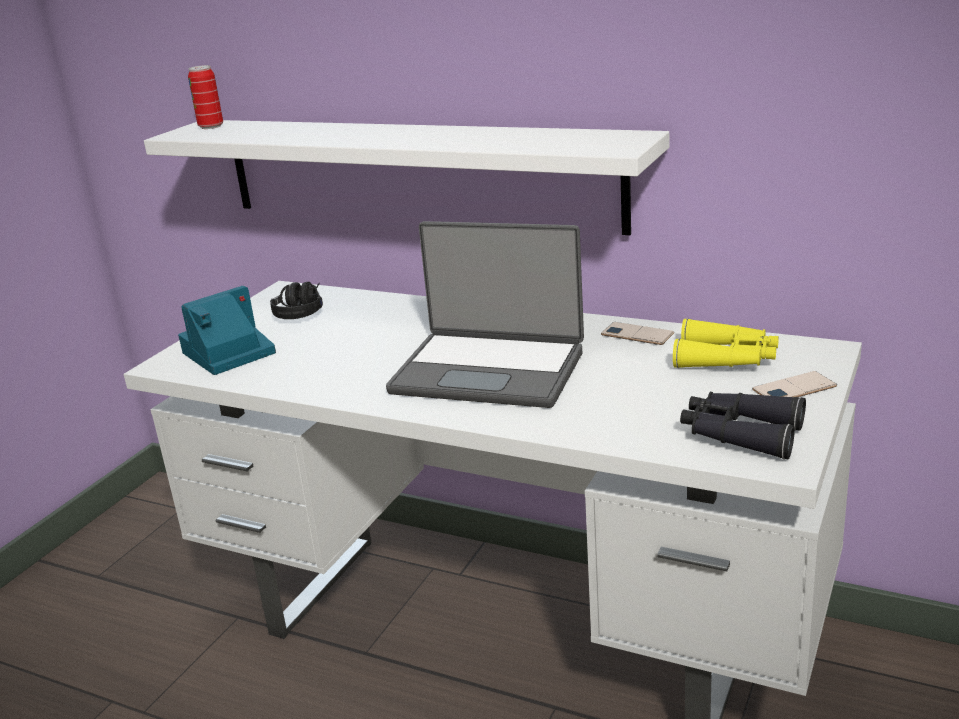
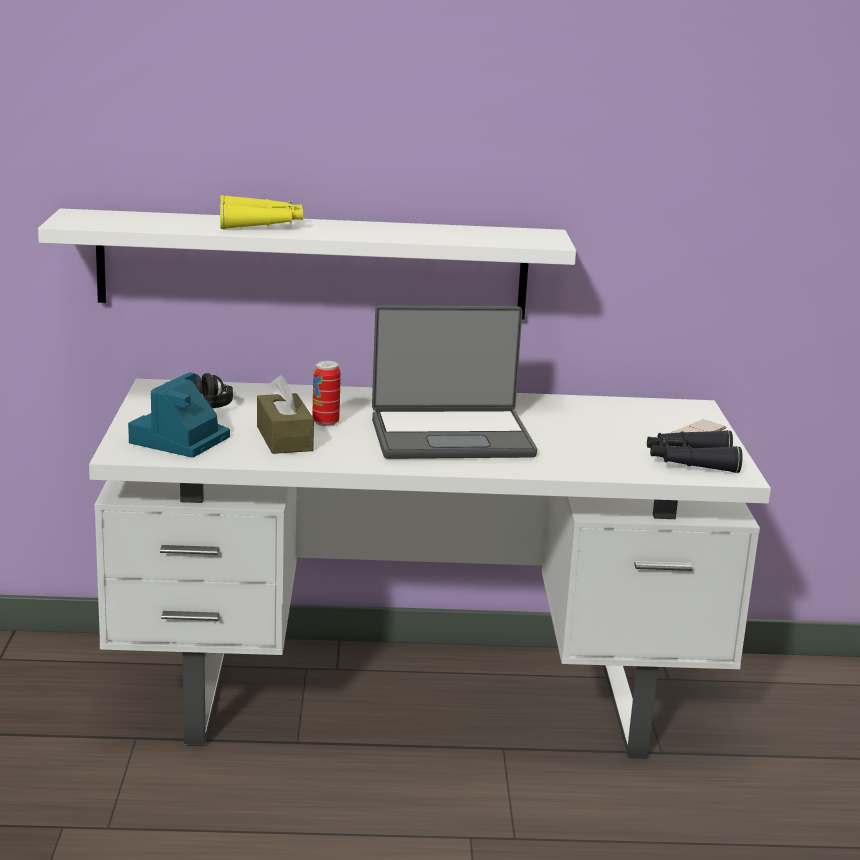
camera: 30 degrees left, 5 degrees down
can [188,65,223,129] -> can moved to [312,361,341,426]
phone [601,322,674,345] -> none
yellow binoculars [673,318,779,368] -> yellow binoculars moved to [220,195,303,229]
none -> brown tissue box [257,375,314,454]

